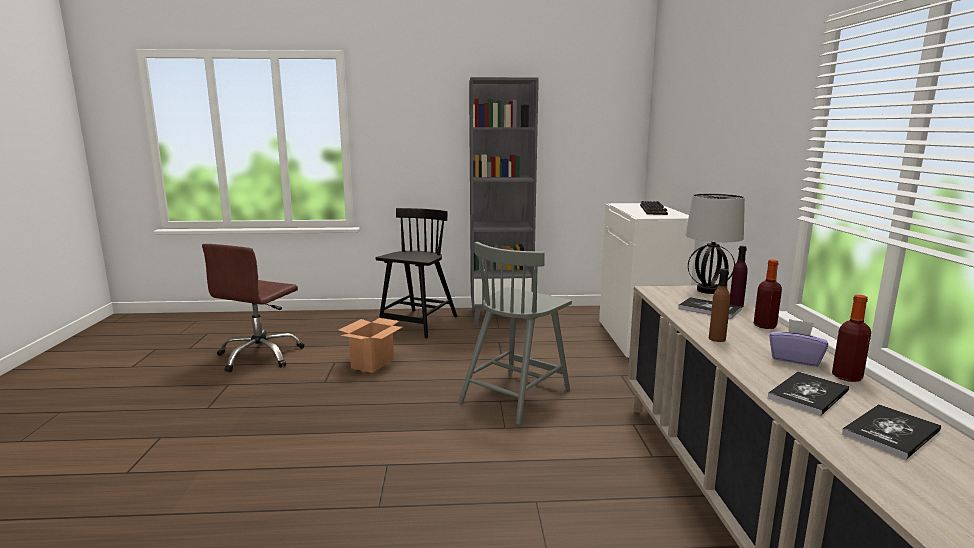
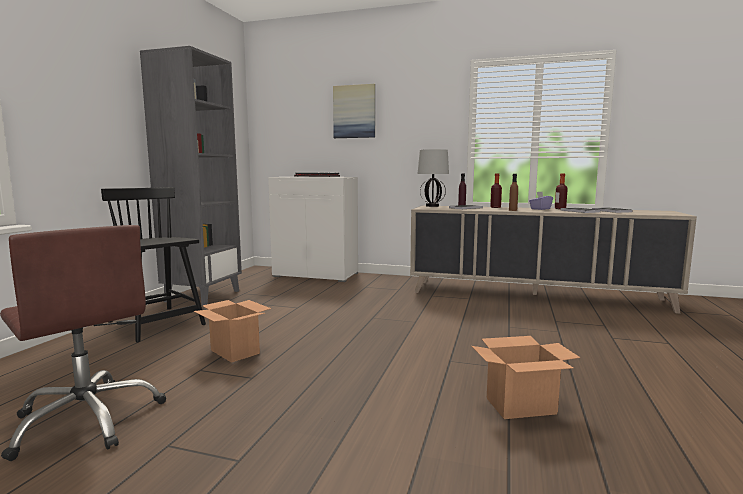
camera: 70 degrees left, 5 degrees down
grey chair [458,242,572,425] -> none
none -> picture [333,84,375,138]
none -> cardboard box [471,336,580,419]

